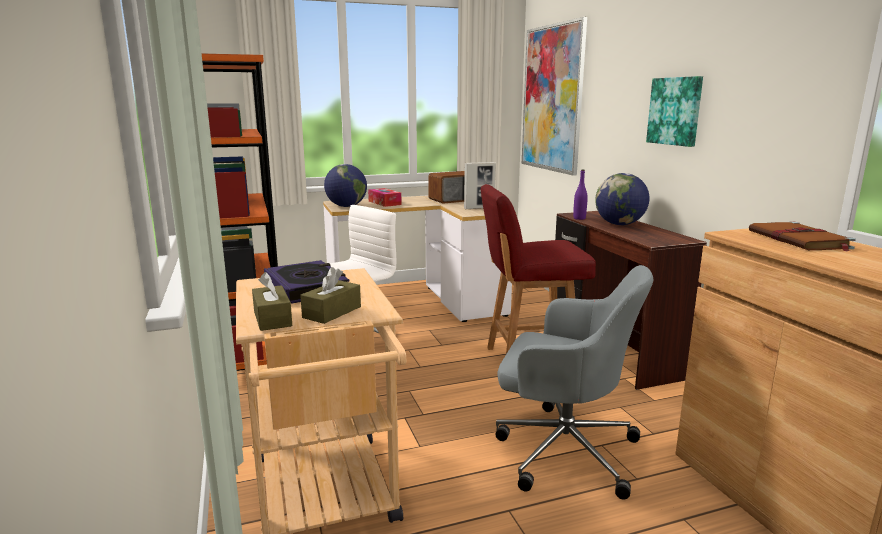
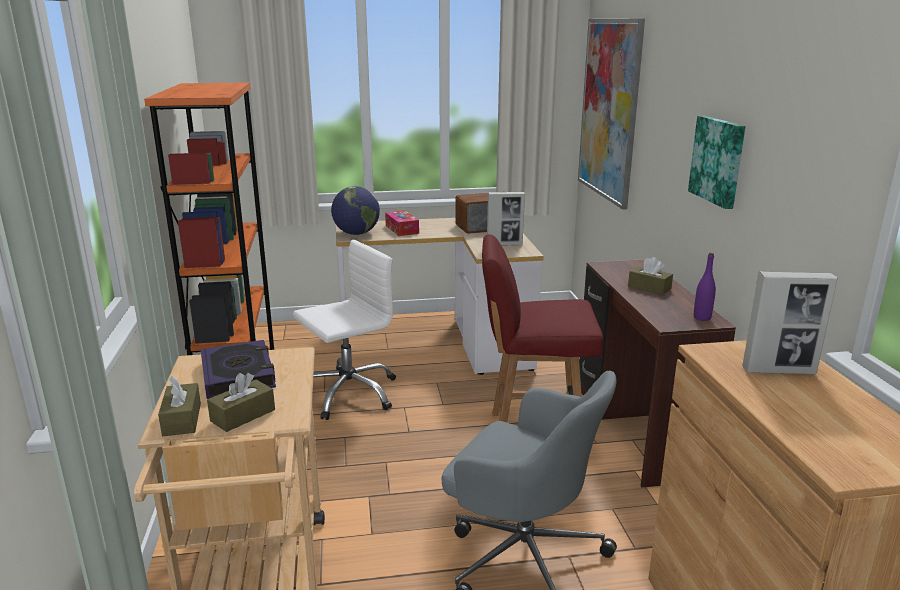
camera: 10 degrees right, 5 degrees up
purple bottle [573,169,588,220] -> purple bottle moved to [694,253,716,321]
globe [595,173,649,225] -> brown tissue box [628,257,673,295]
brown book [749,222,856,251] -> picture frame [742,271,837,374]

